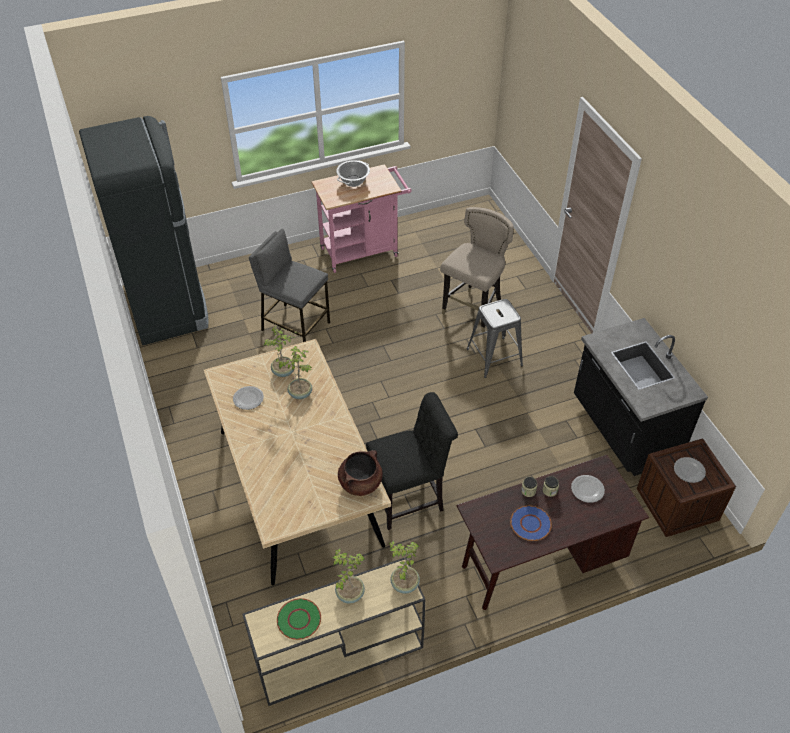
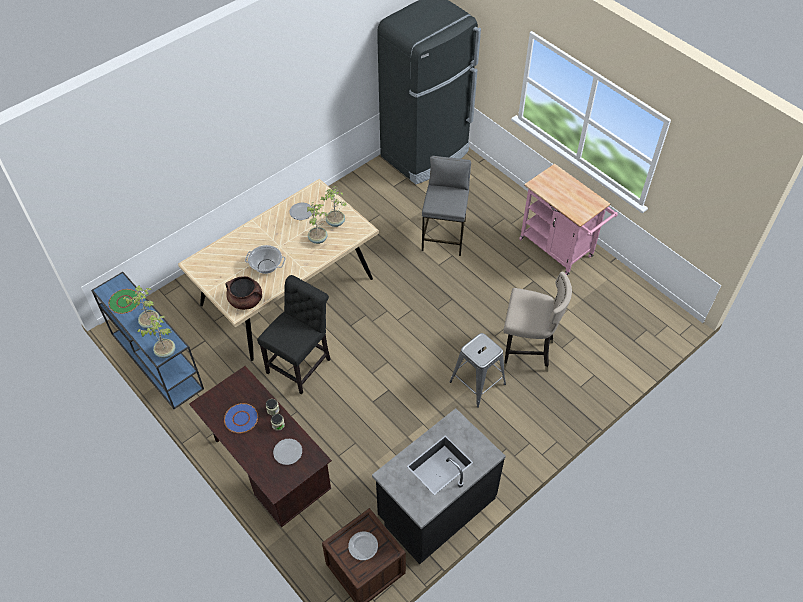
camera: 70 degrees right, 5 degrees up
beige console table [242,557,425,706] -> blue console table [91,272,204,409]
cooking pot [336,160,370,187] -> cooking pot moved to [245,245,286,274]
black chair [366,392,458,530] -> black chair turned 105 degrees counterclockwise [257,275,331,395]

